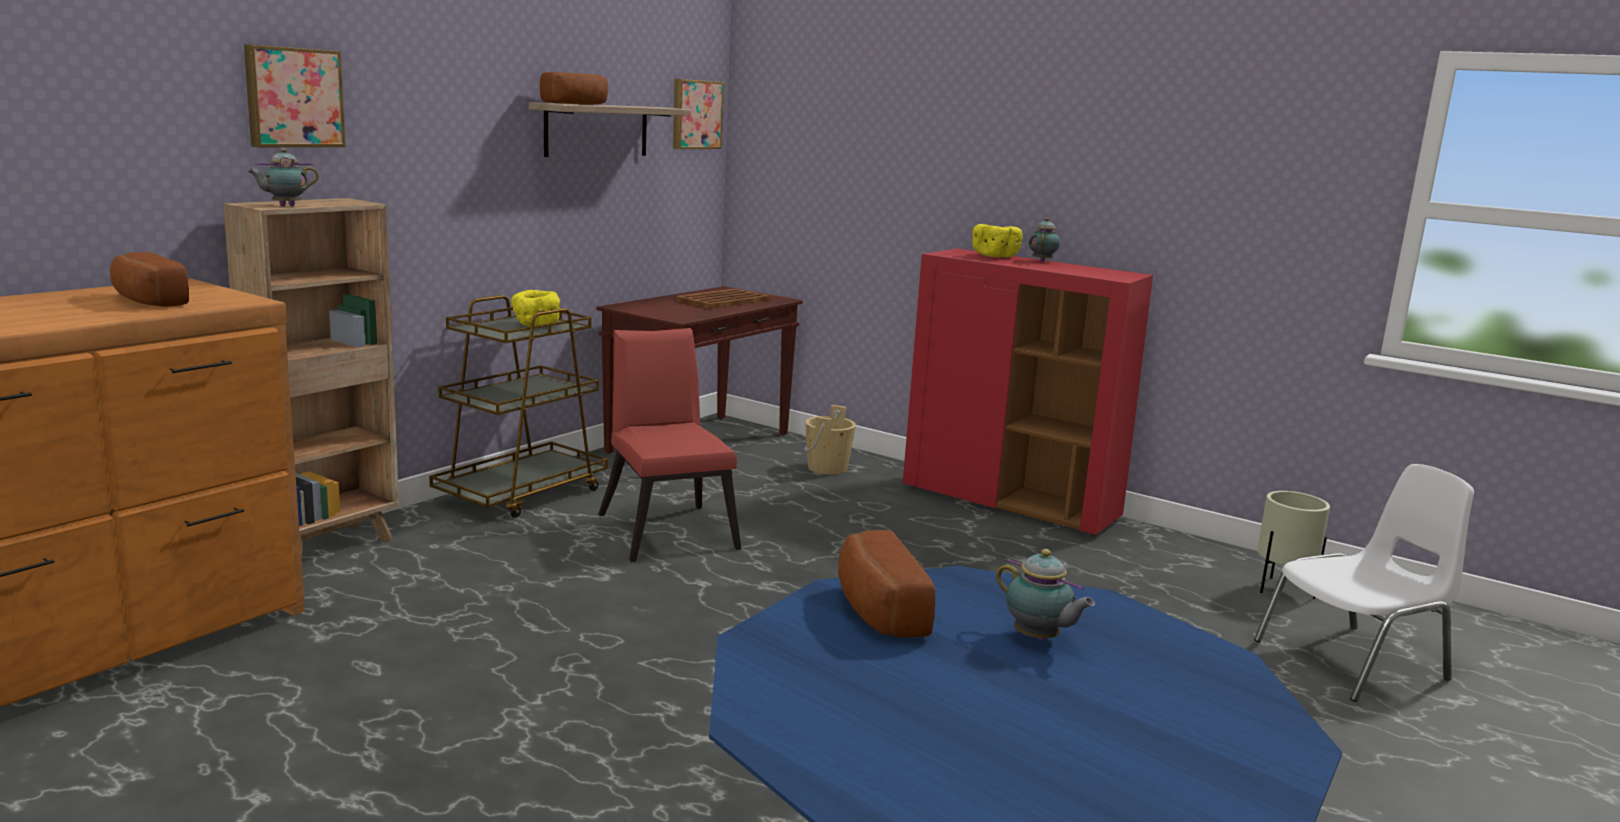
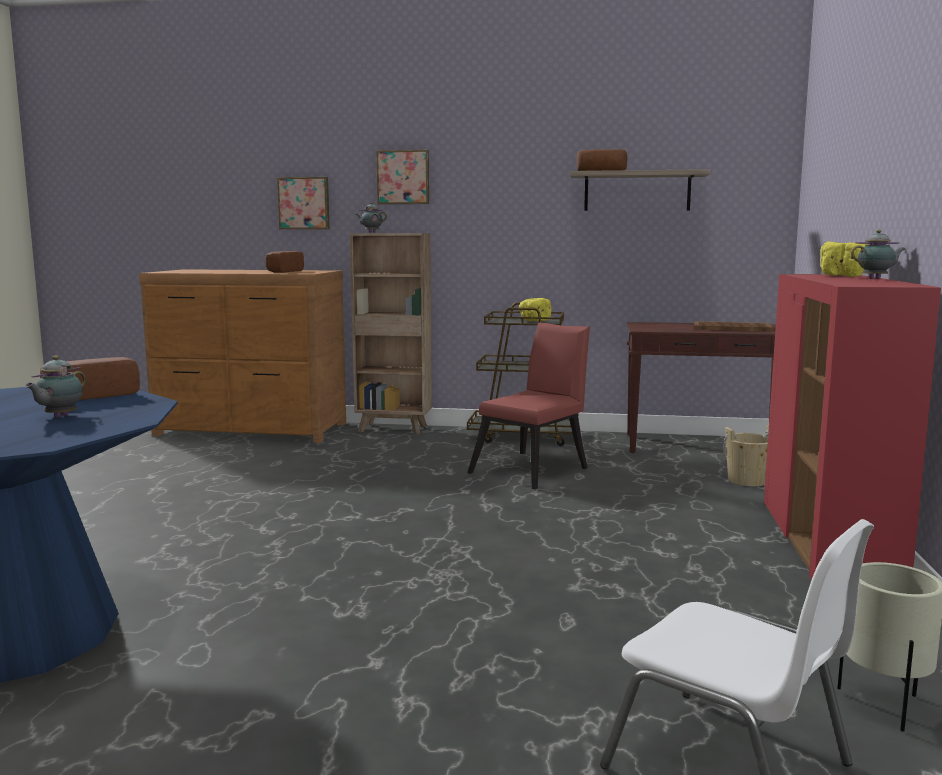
camera: 65 degrees right, 5 degrees down
picture [673,79,724,149] -> picture moved to [277,177,330,229]

